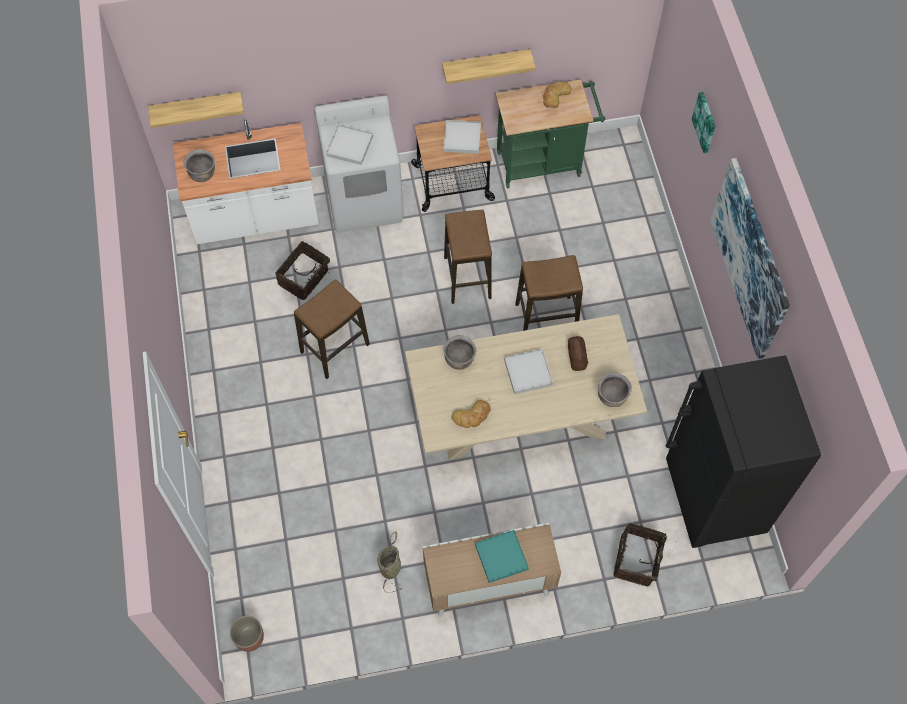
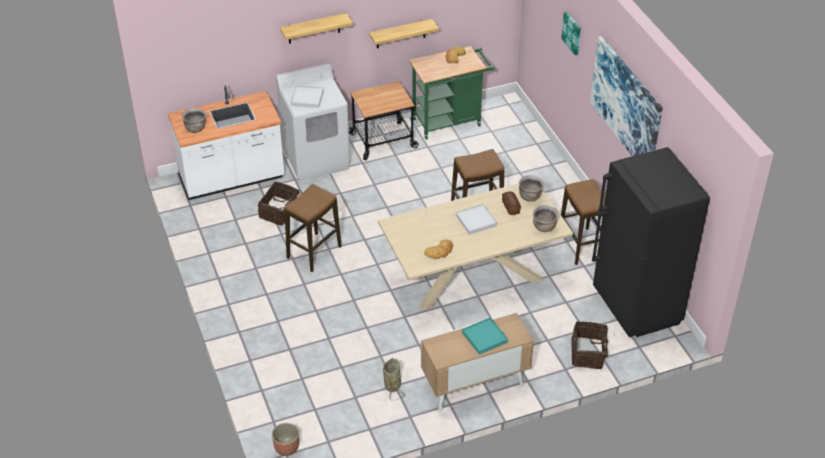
camera: 10 degrees left, 20 degrees down
shelf [148,92,244,128] -> shelf moved to [280,13,353,44]
brown cooking pot [443,335,476,370] -> brown cooking pot moved to [519,176,544,202]
white tray [444,120,481,154] -> none
stool [444,209,492,304] -> stool moved to [561,179,605,265]

